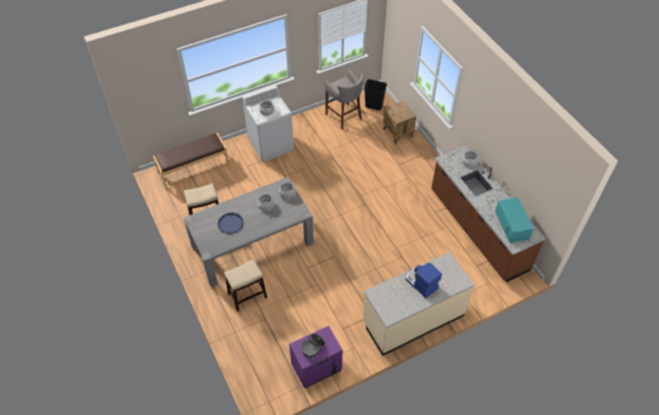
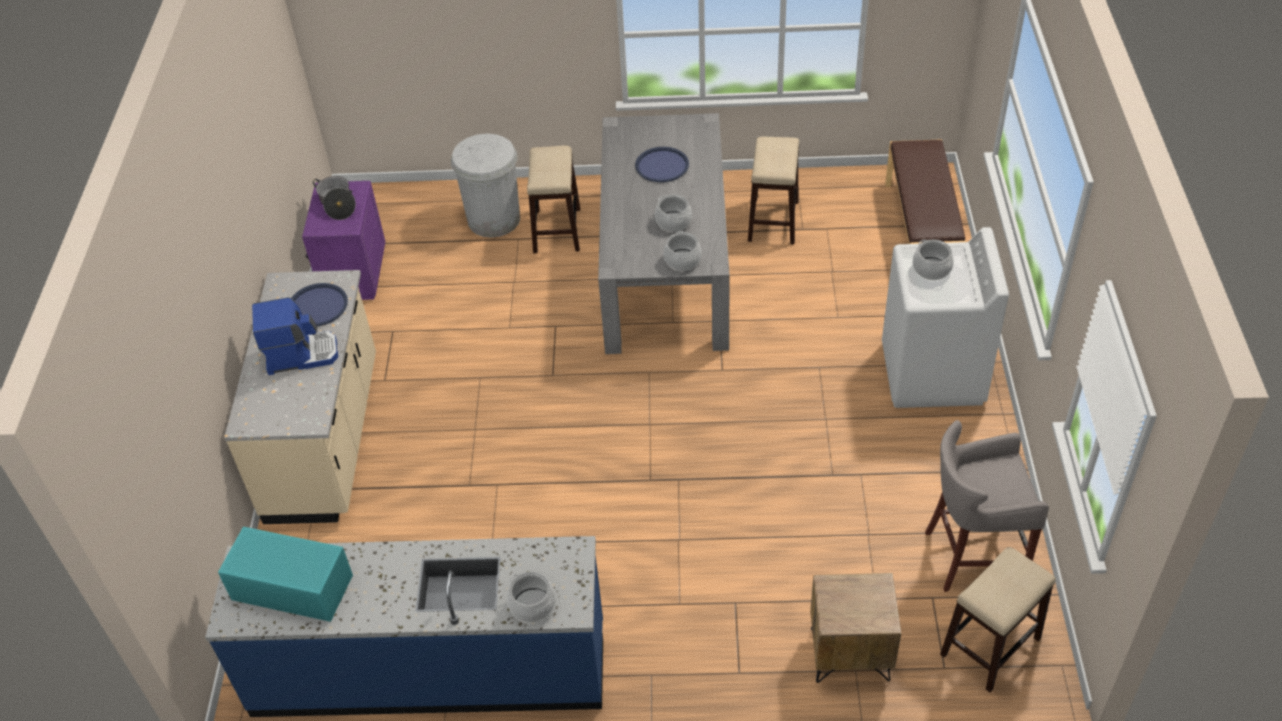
camera: 120 degrees right, 5 degrees down
black trash can [364,79,387,110] -> stool [940,547,1056,692]
brown counter [431,146,546,282] -> blue counter [205,536,603,717]
none -> blue tray [291,283,348,326]
none -> white trash can [451,133,520,238]

